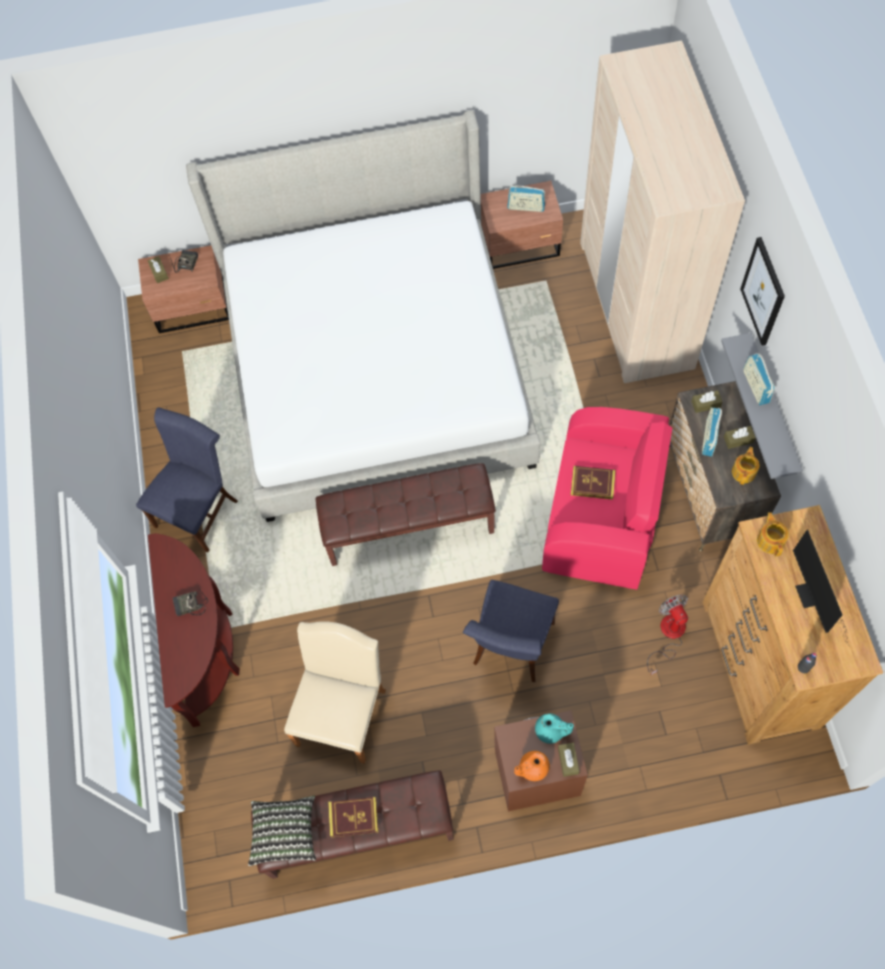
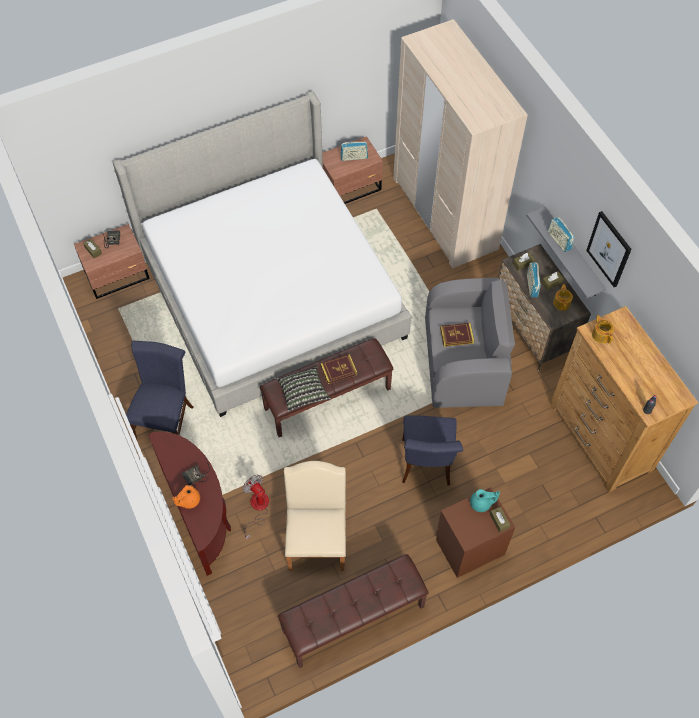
camera: 20 degrees left, 5 degrees down
pillow [248,796,316,866] -> pillow moved to [277,366,331,412]
book [328,797,379,837] -> book moved to [320,354,357,384]
orange teapot [514,751,550,781] -> orange teapot moved to [172,485,200,509]
pink armchair [542,407,672,590] -> grey armchair [425,278,515,408]
fan [647,595,688,675] -> fan moved to [243,475,269,540]
picture [740,237,785,346] -> picture moved to [586,211,632,287]
monitor [793,529,849,646] -> none

